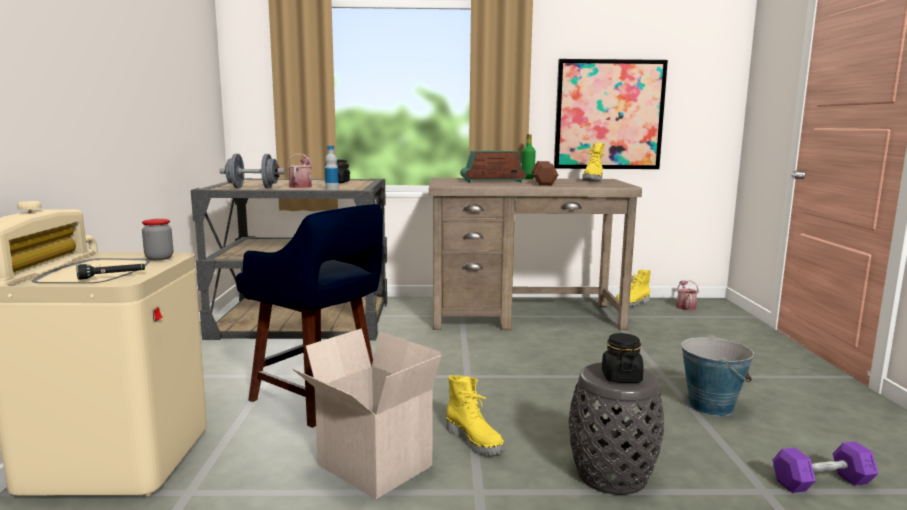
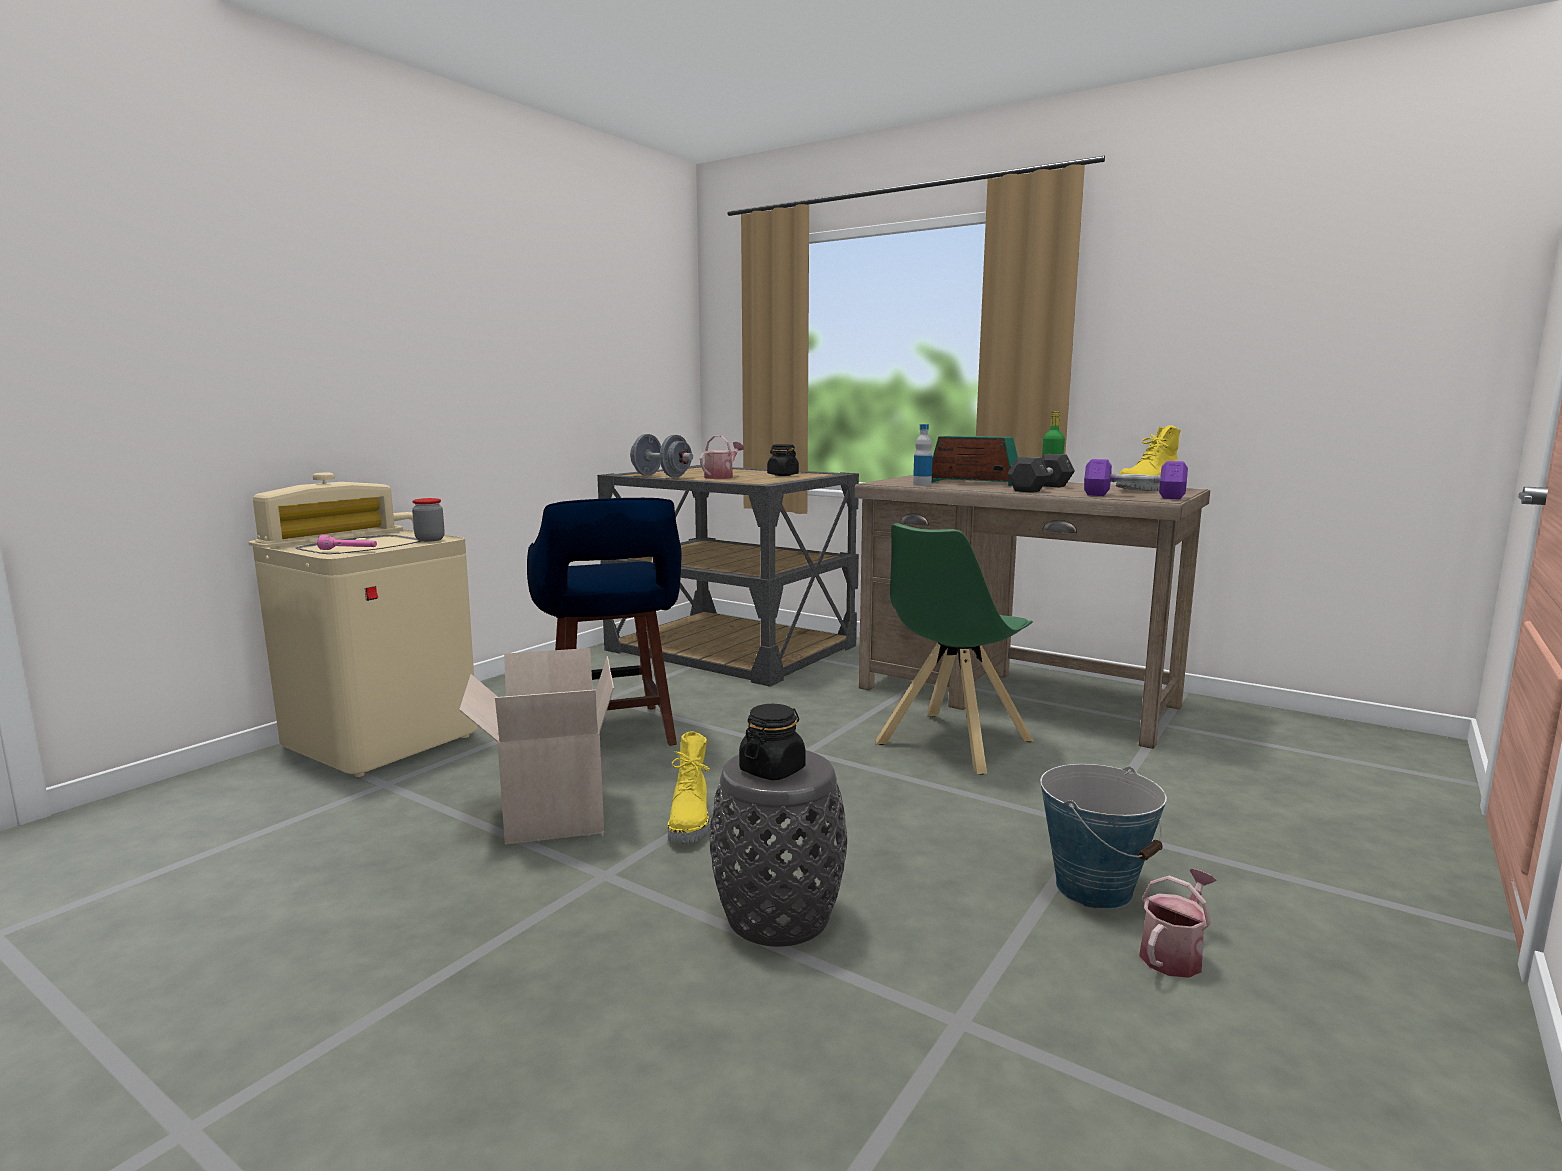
camera: 35 degrees right, 0 degrees up
black flashlight [76,264,145,280] -> pink flashlight [317,535,377,550]
bottle [325,146,339,190] -> bottle moved to [913,424,933,486]
brown dumbbell [531,161,558,186] -> grey dumbbell [1007,454,1075,493]
picture [554,59,668,169] -> none
yellow boot [616,270,651,307] -> none
watering can [676,280,699,310] -> watering can moved to [1139,868,1217,978]
purple dumbbell [773,441,879,493] -> purple dumbbell moved to [1084,459,1188,499]
none -> green chair [875,523,1034,775]

